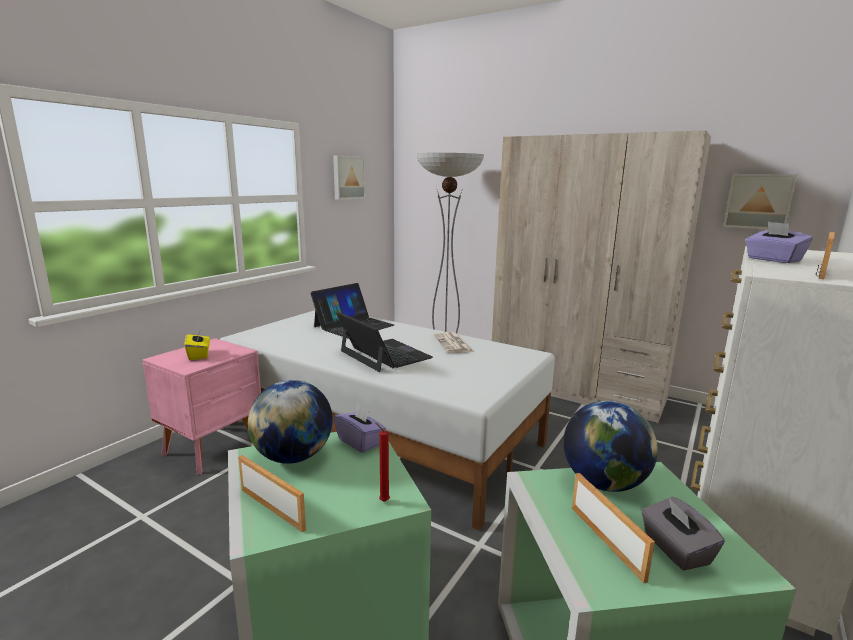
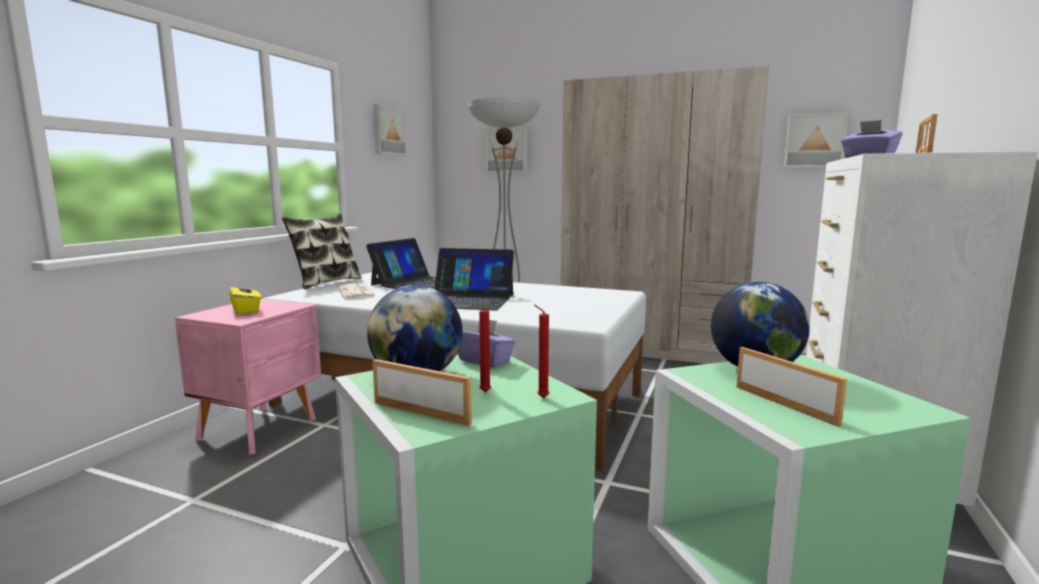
camera: 10 degrees left, 5 degrees down
laptop [336,312,433,372] -> laptop turned 150 degrees clockwise [435,248,514,310]
newspaper [433,332,474,353] -> newspaper moved to [337,283,376,299]
grey tissue box [641,497,725,571] -> none
none -> pillow [282,214,361,289]
none -> red candle [479,300,492,392]
none -> picture [486,128,527,173]

